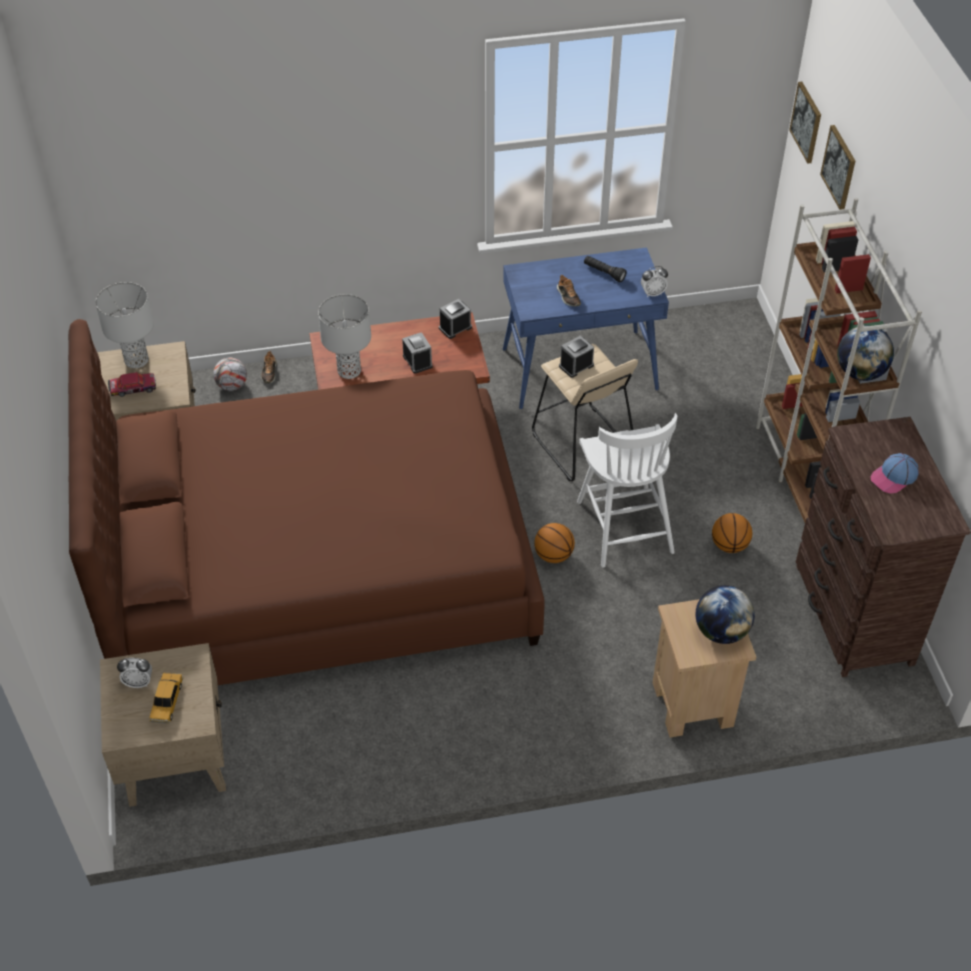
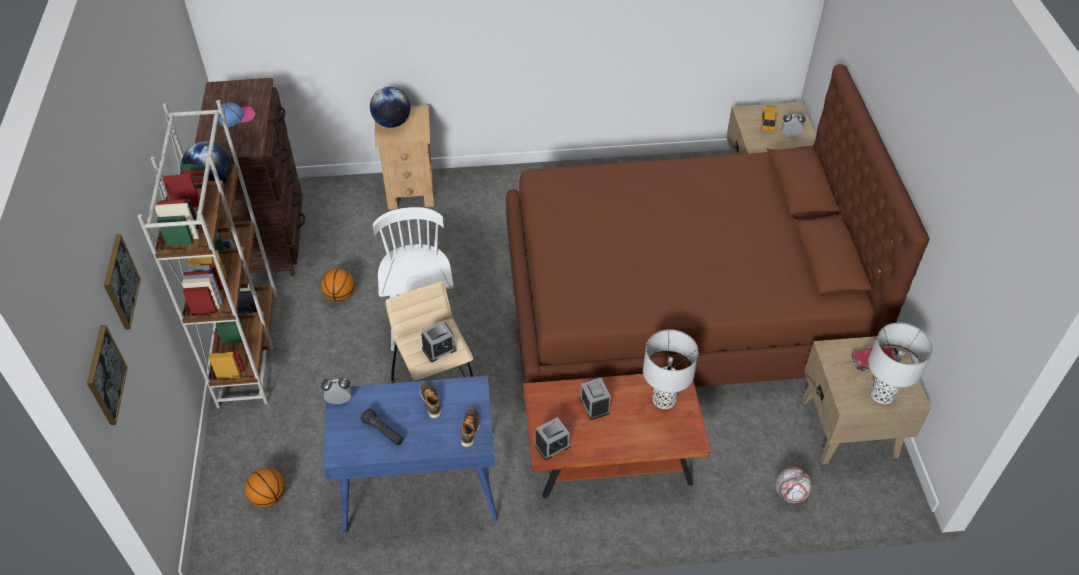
camera: 175 degrees left, 0 degrees up
shoe [261,351,277,383] -> shoe moved to [461,408,480,447]
basketball [534,523,575,563] -> basketball moved to [245,468,285,507]

